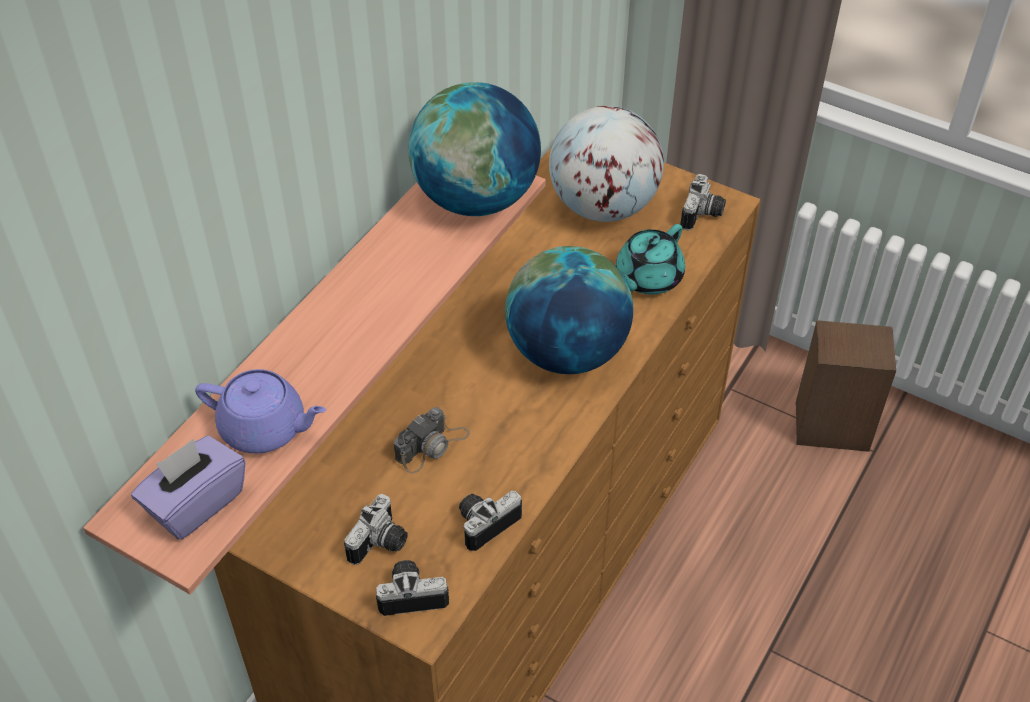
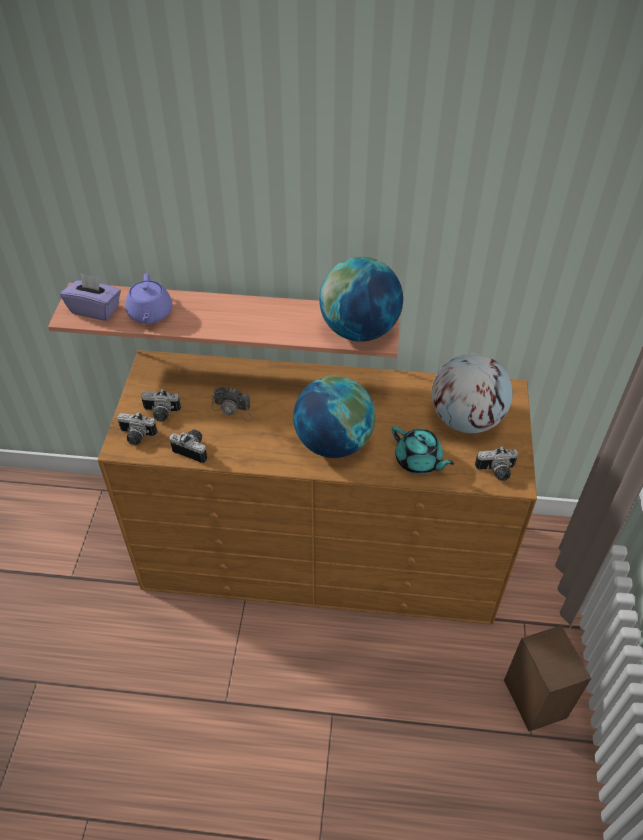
camera: 65 degrees right, 0 degrees up
camera [376,560,449,616] -> camera turned 135 degrees clockwise [117,412,157,445]
turquoise teapot [616,224,685,294] -> turquoise teapot turned 150 degrees counterclockwise [392,426,454,474]

